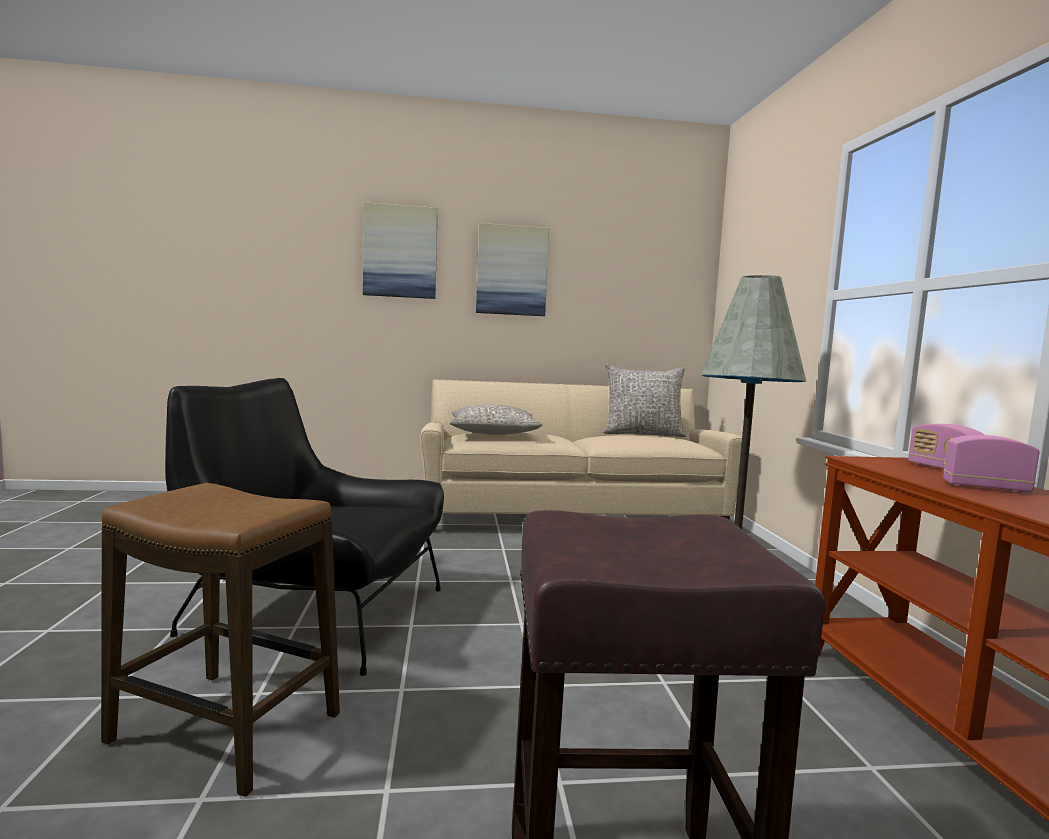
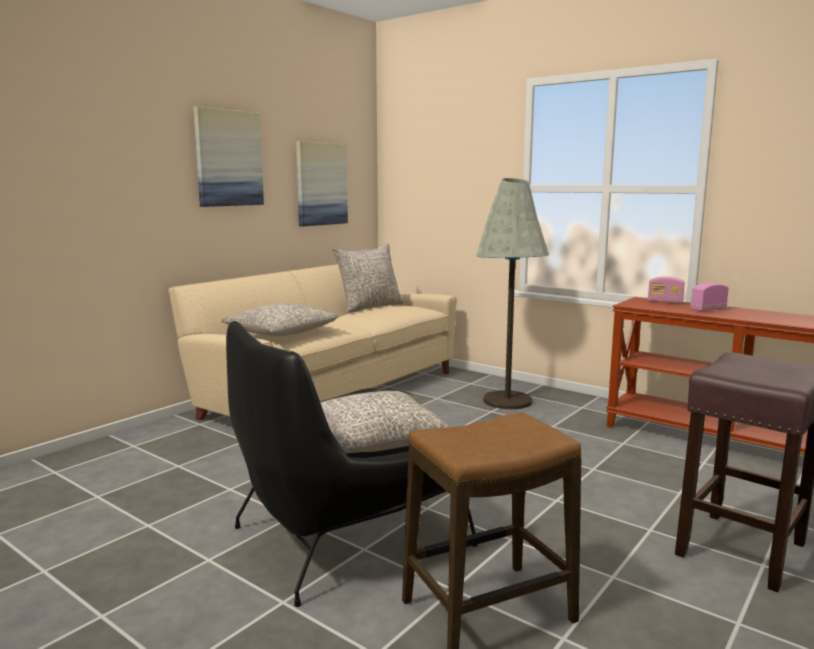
camera: 45 degrees left, 5 degrees up
picture [363,202,438,299] -> picture moved to [296,141,348,226]
none -> grey pillow [320,391,450,453]

